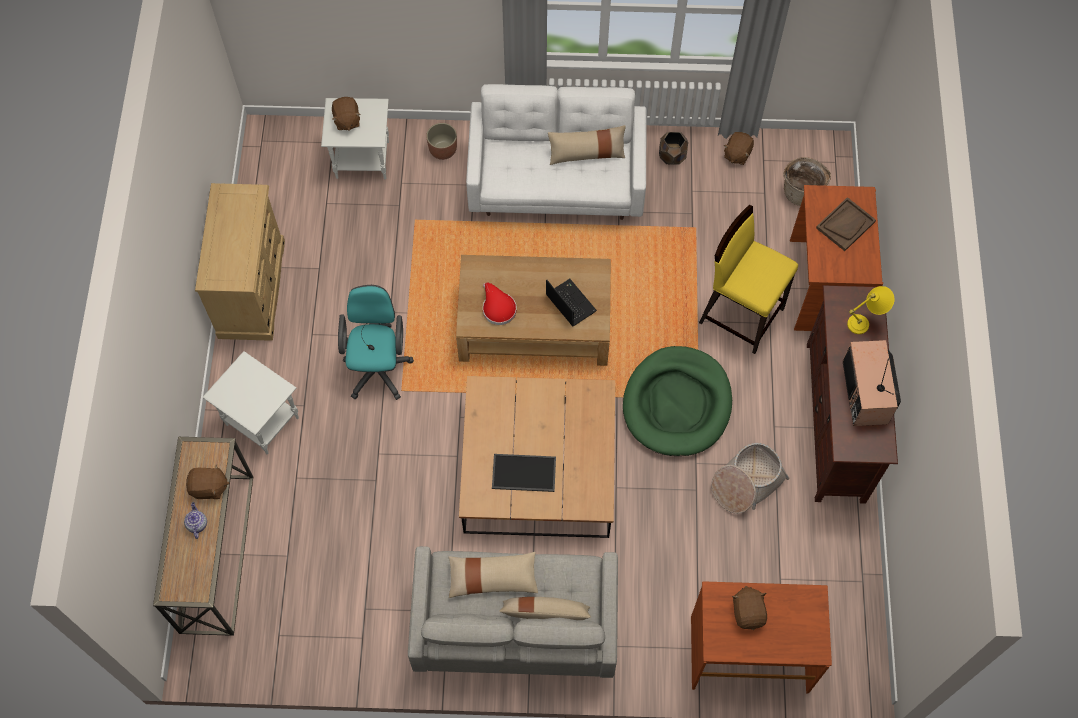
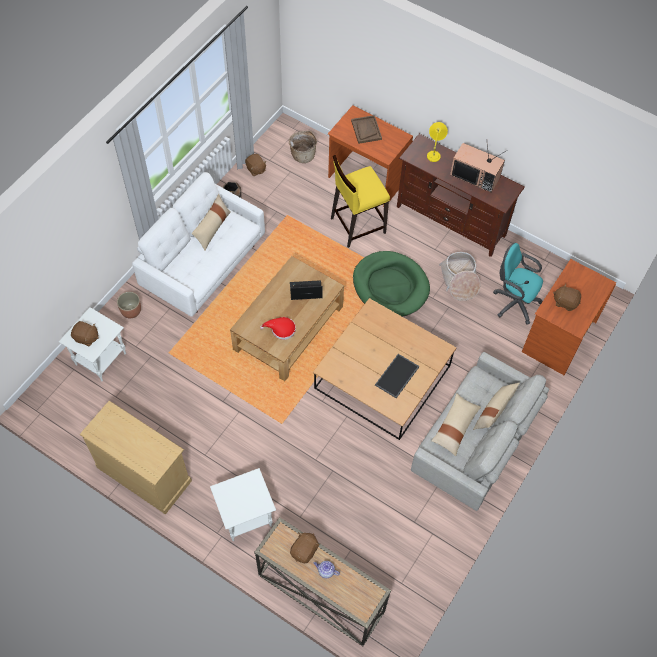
camera: 60 degrees left, 5 degrees down
turquoise office chair [338,285,414,400] -> turquoise office chair moved to [493,243,543,325]

